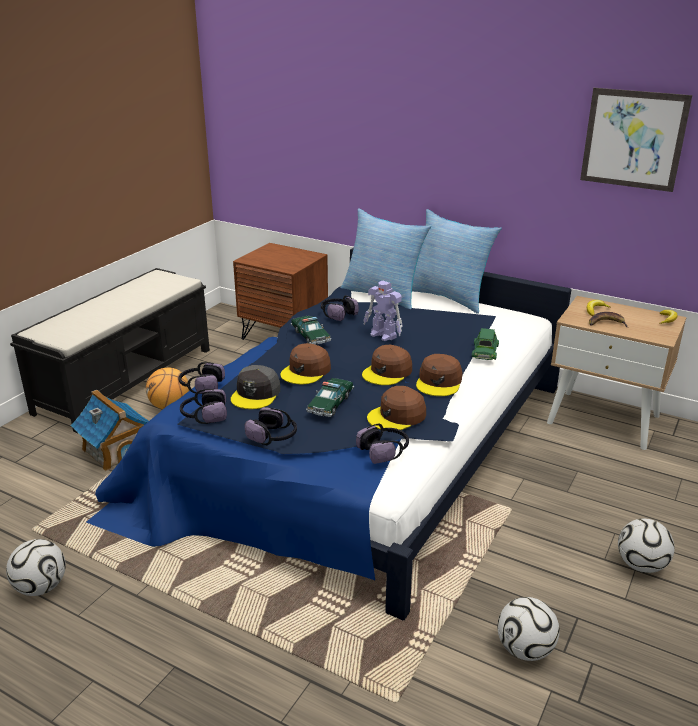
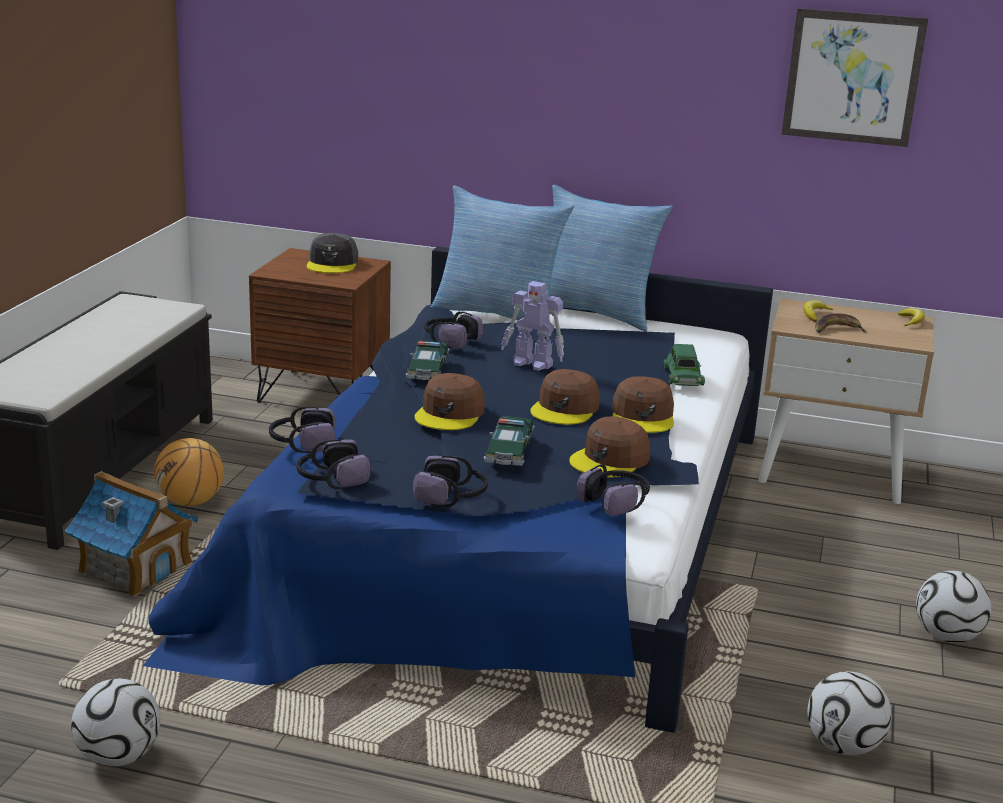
camera: 15 degrees left, 5 degrees down
grey cap [231,365,280,409] -> grey cap moved to [307,233,358,273]
toy car [290,316,332,344] -> toy car turned 45 degrees clockwise [406,341,450,380]

